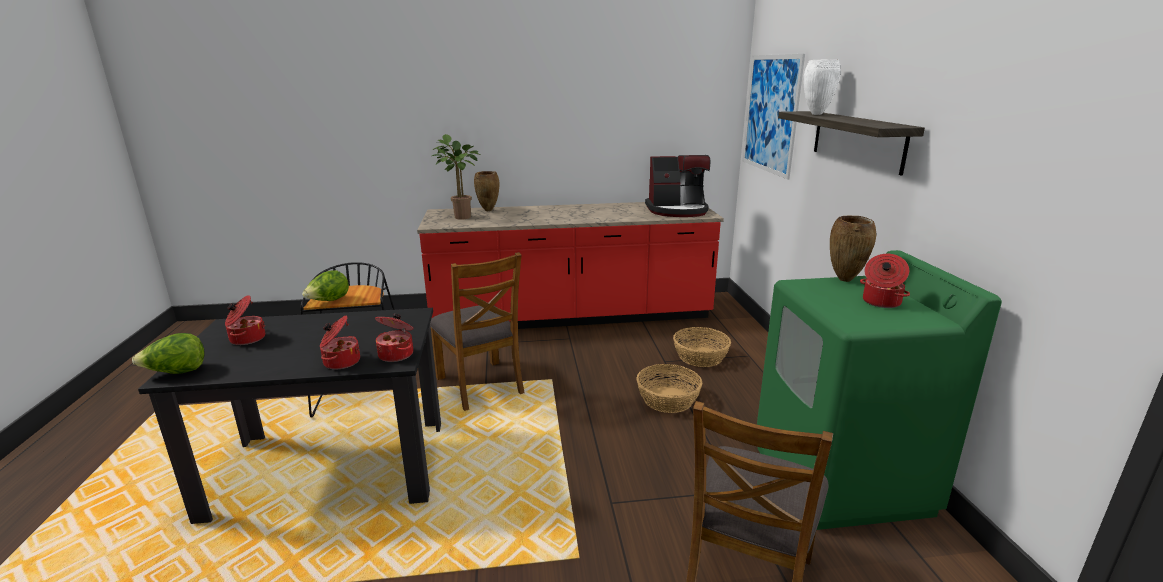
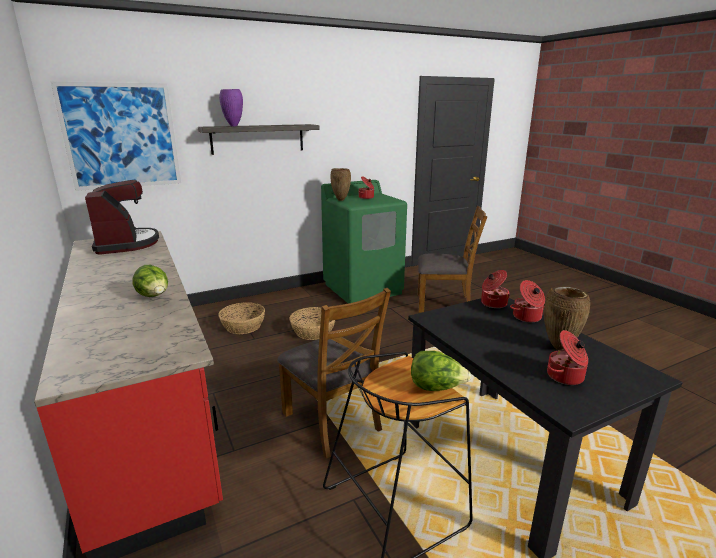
camera: 110 degrees left, 0 degrees up
lettuce [132,333,205,374] -> lettuce moved to [132,265,168,297]
brown chair [430,252,525,411] -> brown chair turned 105 degrees clockwise [277,288,391,459]
potted plant [432,134,480,220] -> none
brown vase [474,171,499,211] -> brown vase moved to [544,286,590,350]
white vase [804,60,841,115] -> purple vase [219,89,243,126]

